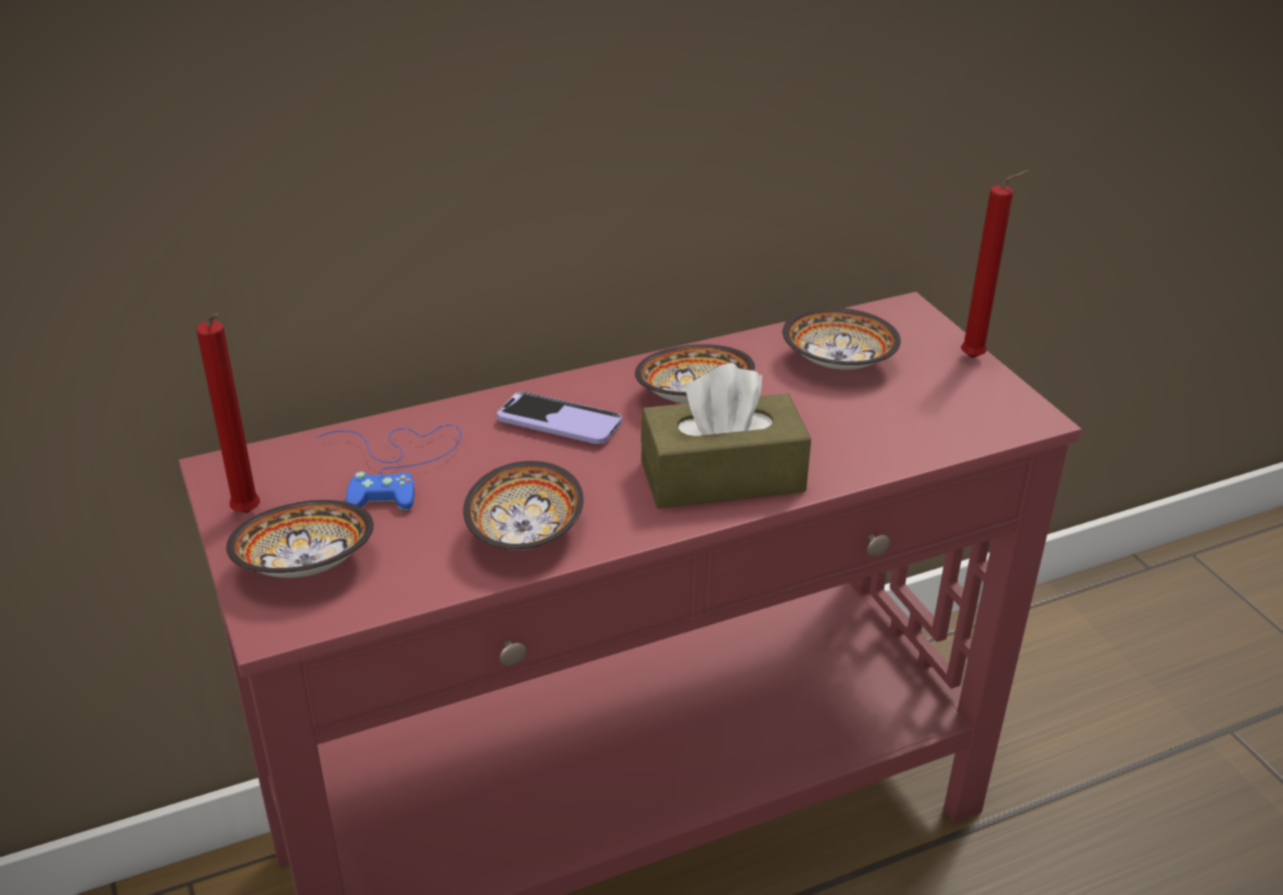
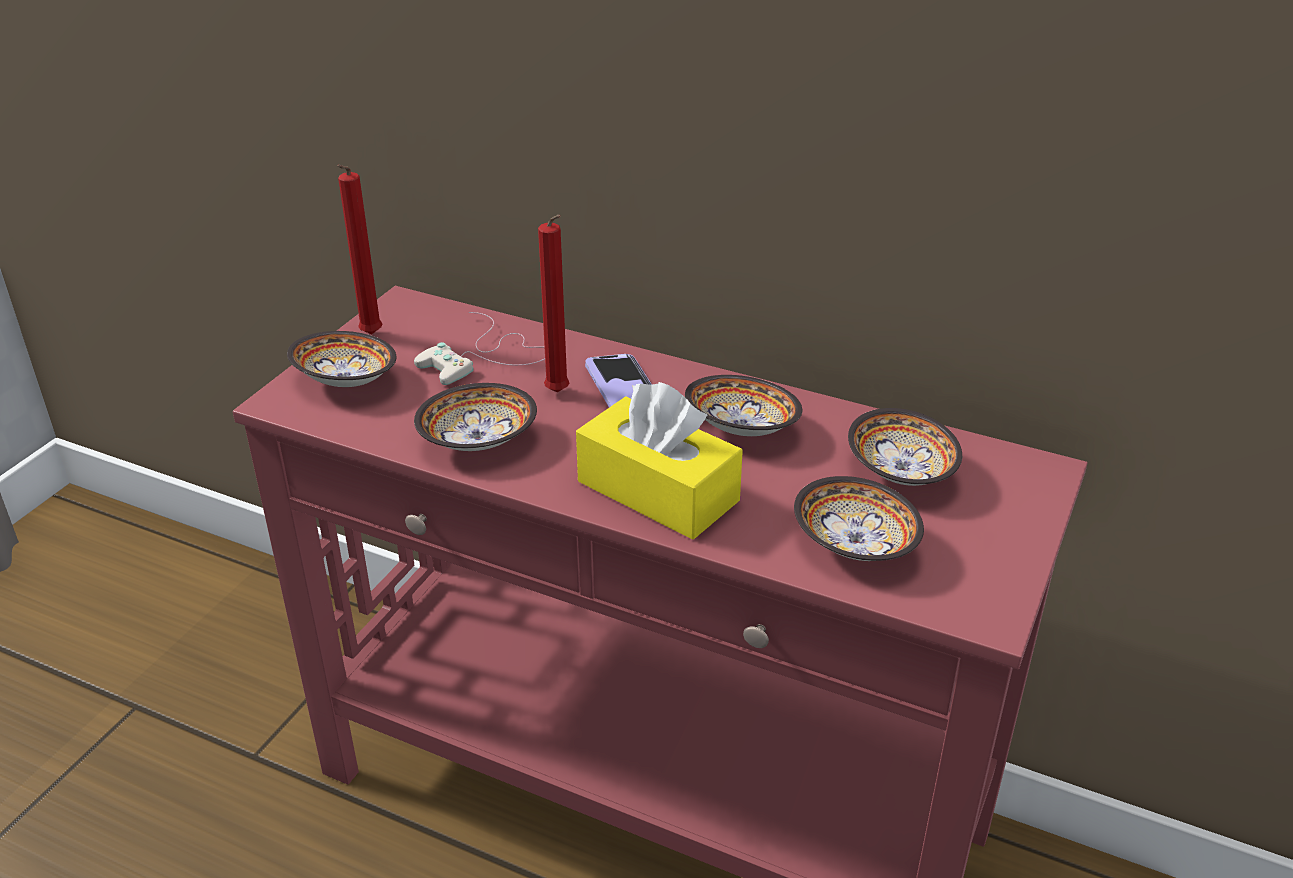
camera: 50 degrees right, 0 degrees up
blue game controller [316,424,461,510] -> white game controller [414,312,545,385]
brown tissue box [641,363,811,509] -> yellow tissue box [576,382,743,540]
red candle [961,171,1030,358] -> red candle moved to [538,215,570,392]
none -> bowl [794,476,924,561]

